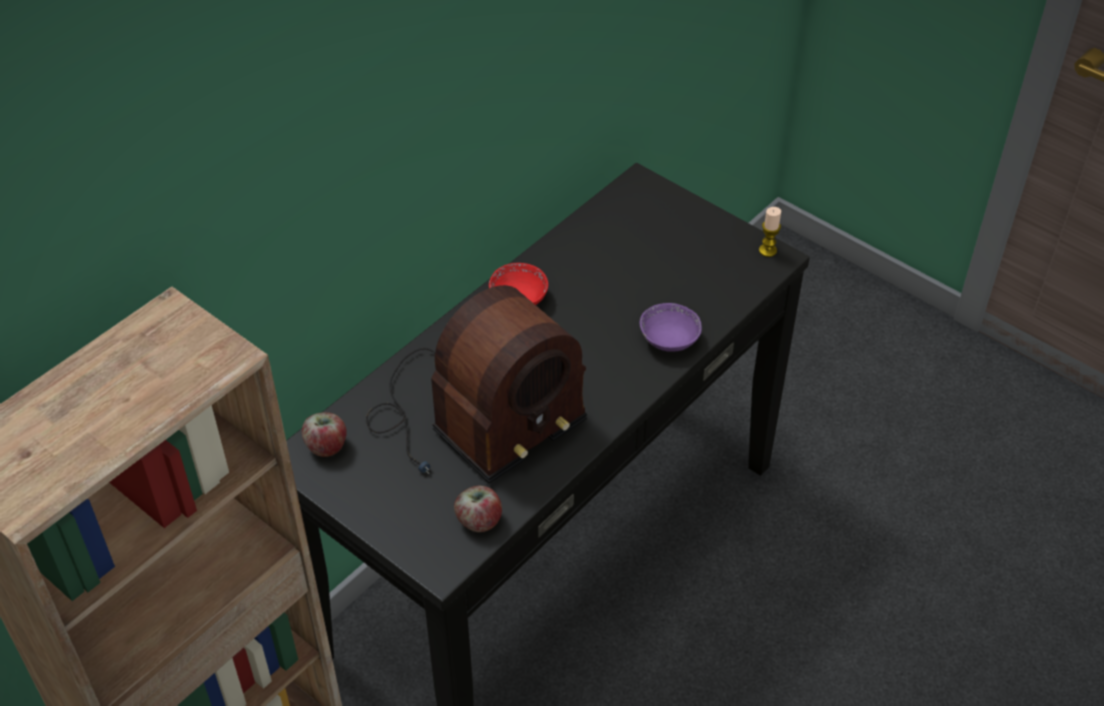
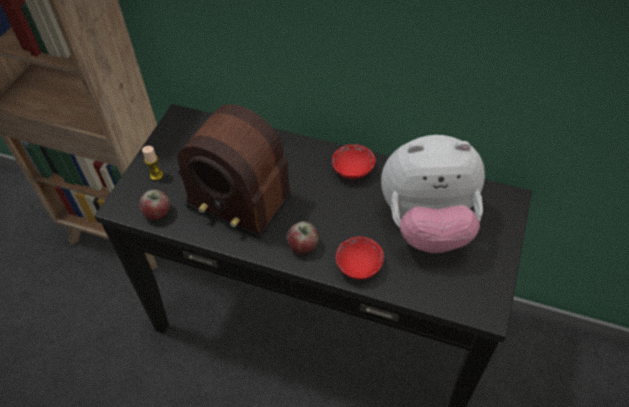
camera: 70 degrees right, 5 degrees up
apple [302,412,347,457] -> apple moved to [287,221,319,254]
purple bowl [639,303,702,352] -> red bowl [336,237,384,280]
candle [759,207,781,257] -> candle moved to [142,146,163,181]
none -> plush toy [381,135,485,253]

